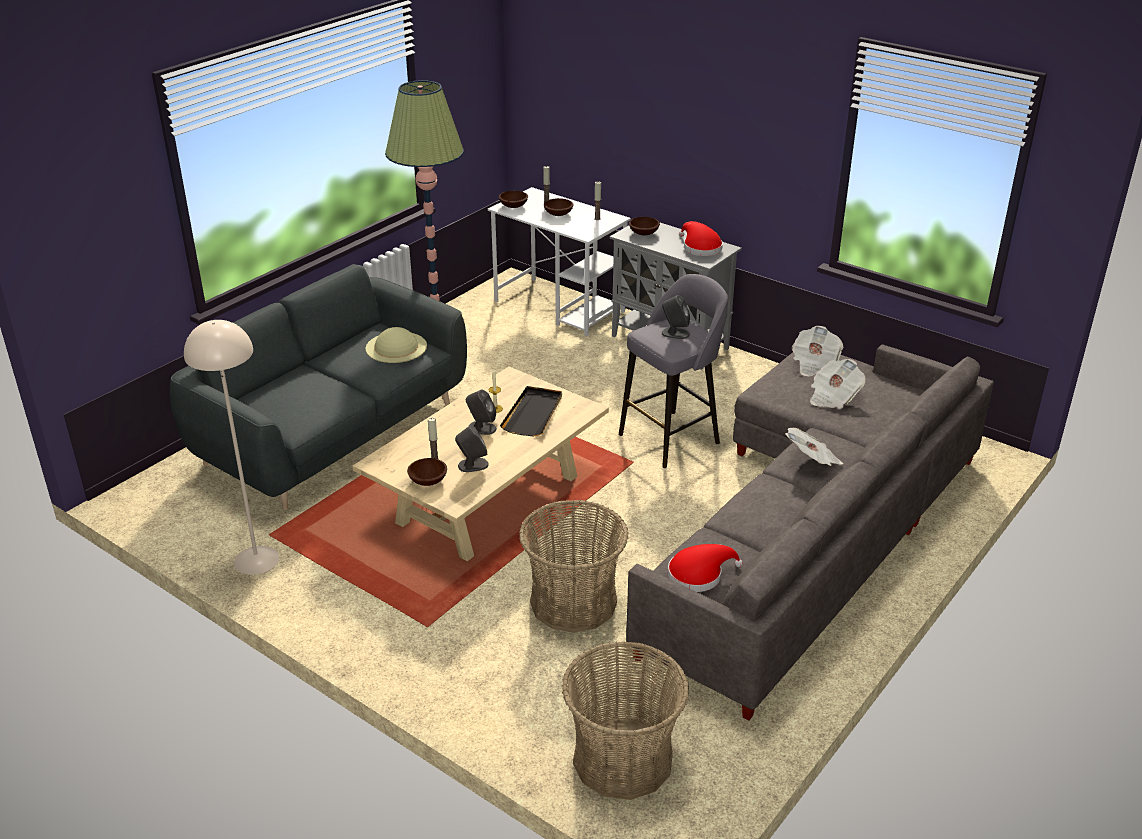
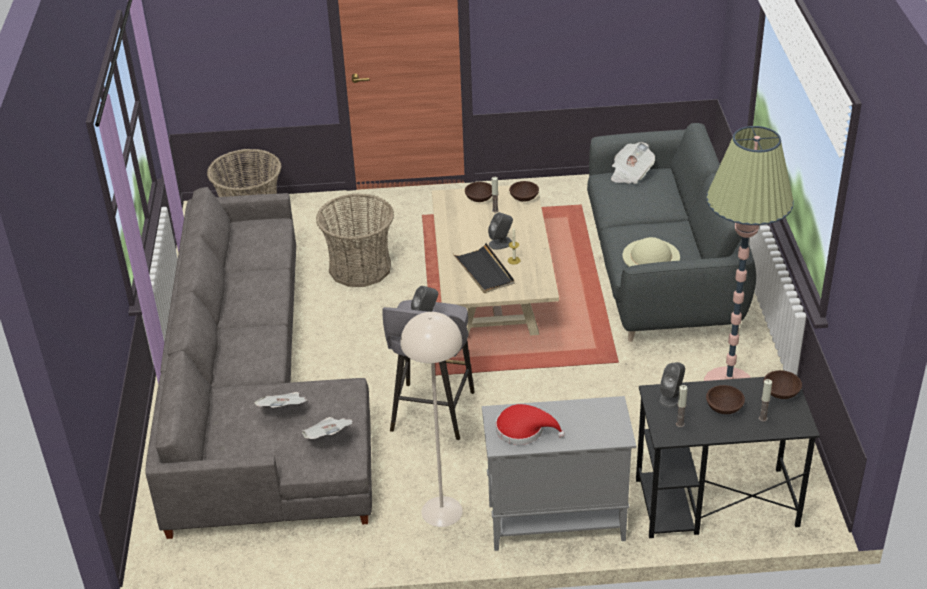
camera: 140 degrees right, 5 degrees up
beige floor lamp [184,320,279,575] -> beige floor lamp moved to [400,312,463,527]
grey speaker [455,425,489,472] -> grey speaker moved to [659,362,685,408]
white desk [488,187,631,337] -> black desk [636,377,820,538]
brown bowl [629,217,660,235] -> brown bowl moved to [509,181,539,202]
red hat [668,544,743,592] -> none
newspaper [785,428,843,466] -> newspaper moved to [611,142,655,184]

